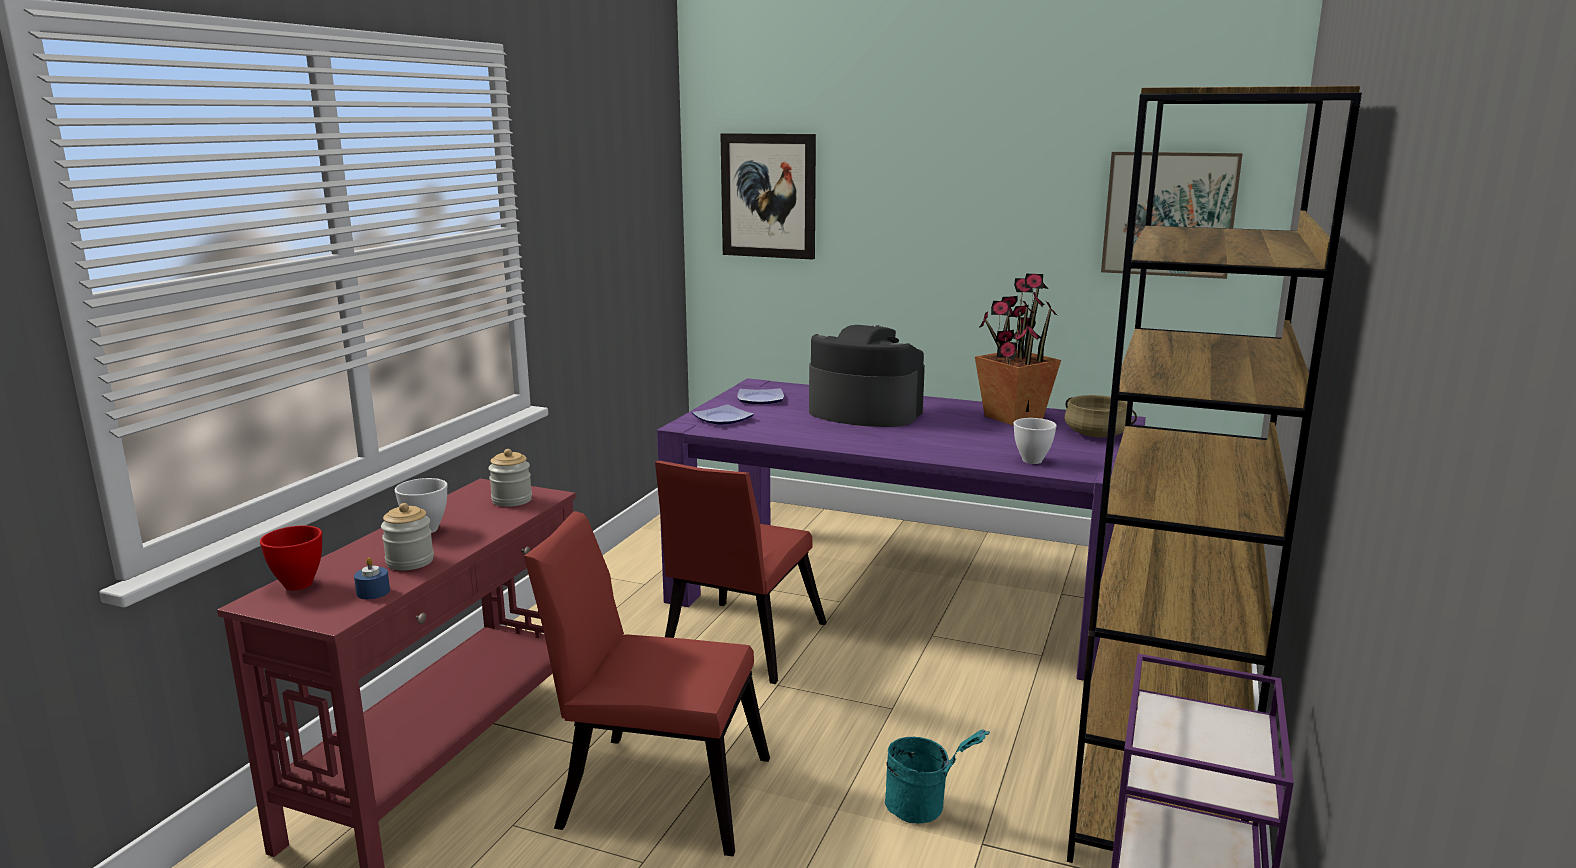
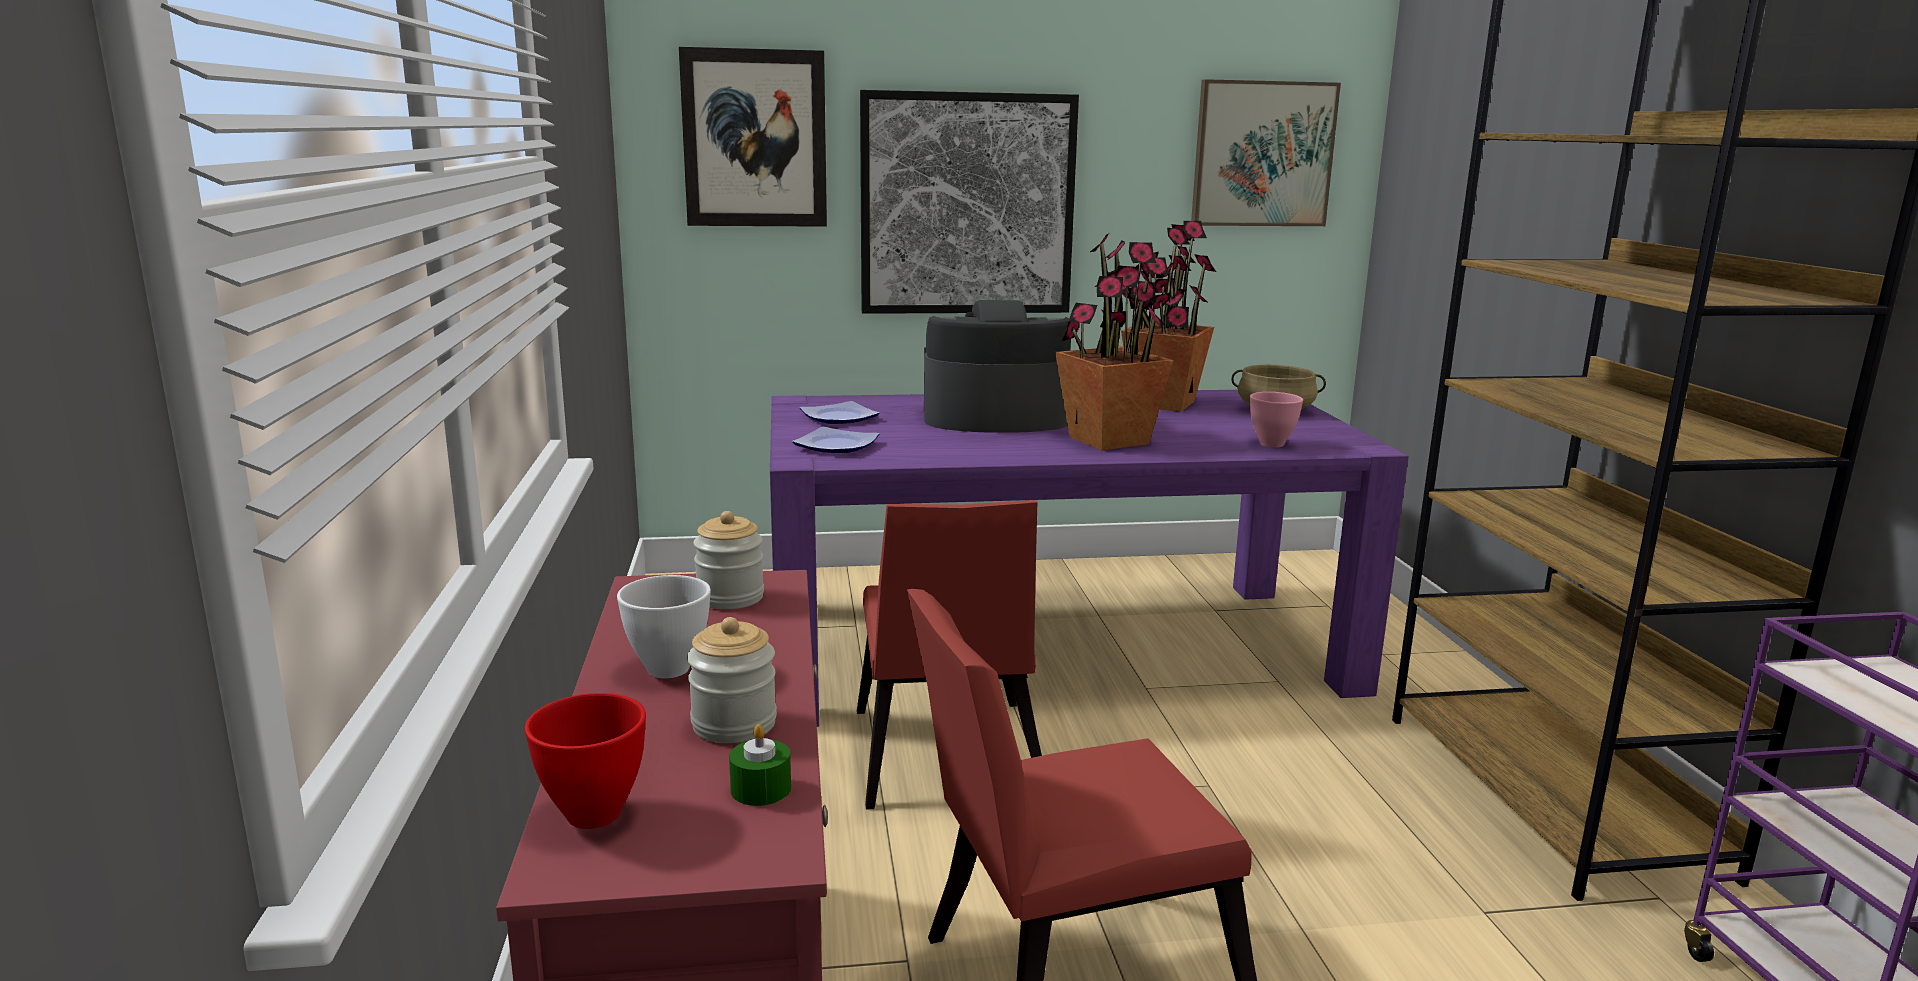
camera: 30 degrees left, 0 degrees up
blue candle [354,557,390,599] -> green candle [729,724,791,806]
turquoise bucket [885,730,990,824] -> none
white bowl [1014,418,1057,464] -> pink bowl [1250,392,1303,447]
none -> picture [860,90,1079,314]
none -> potted plant [1055,233,1174,451]

